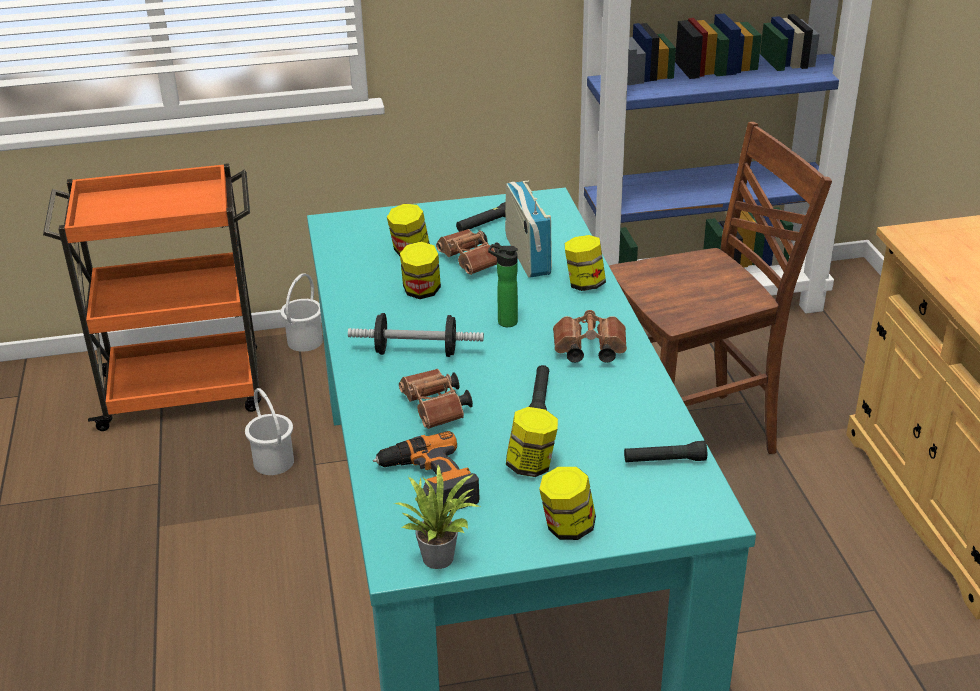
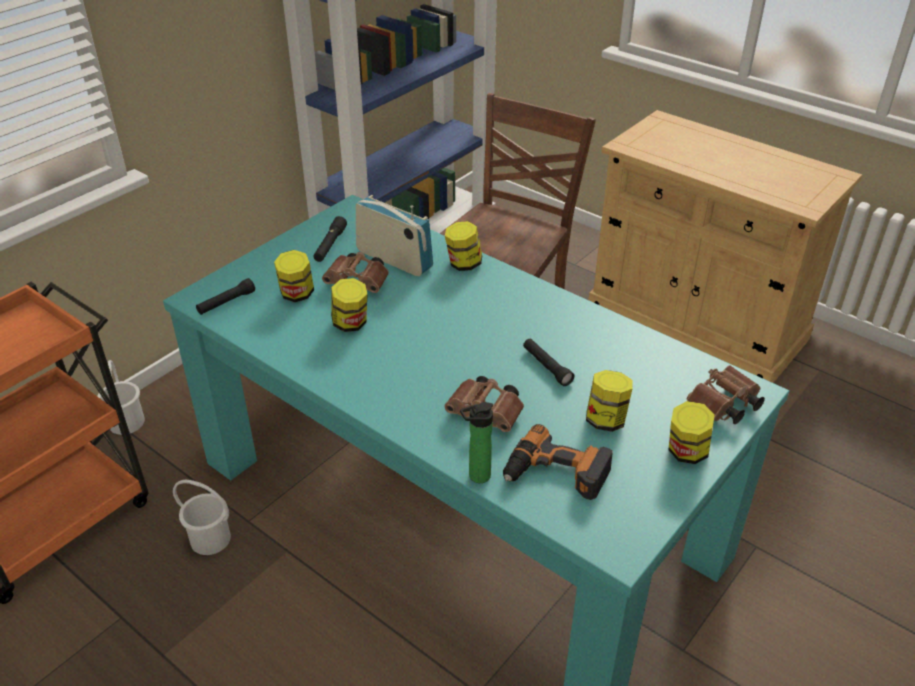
camera: 40 degrees left, 5 degrees up
dumbbell [348,313,484,357] -> none
potted plant [394,463,480,569] -> none
bottle [488,244,518,327] -> bottle moved to [460,402,493,483]
brown binoculars [553,310,627,363] -> brown binoculars moved to [687,365,765,424]
black flashlight [624,441,707,463] -> black flashlight moved to [196,278,255,315]

